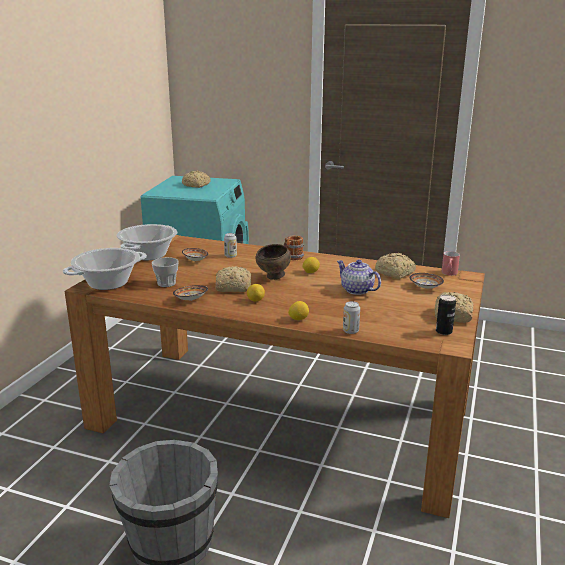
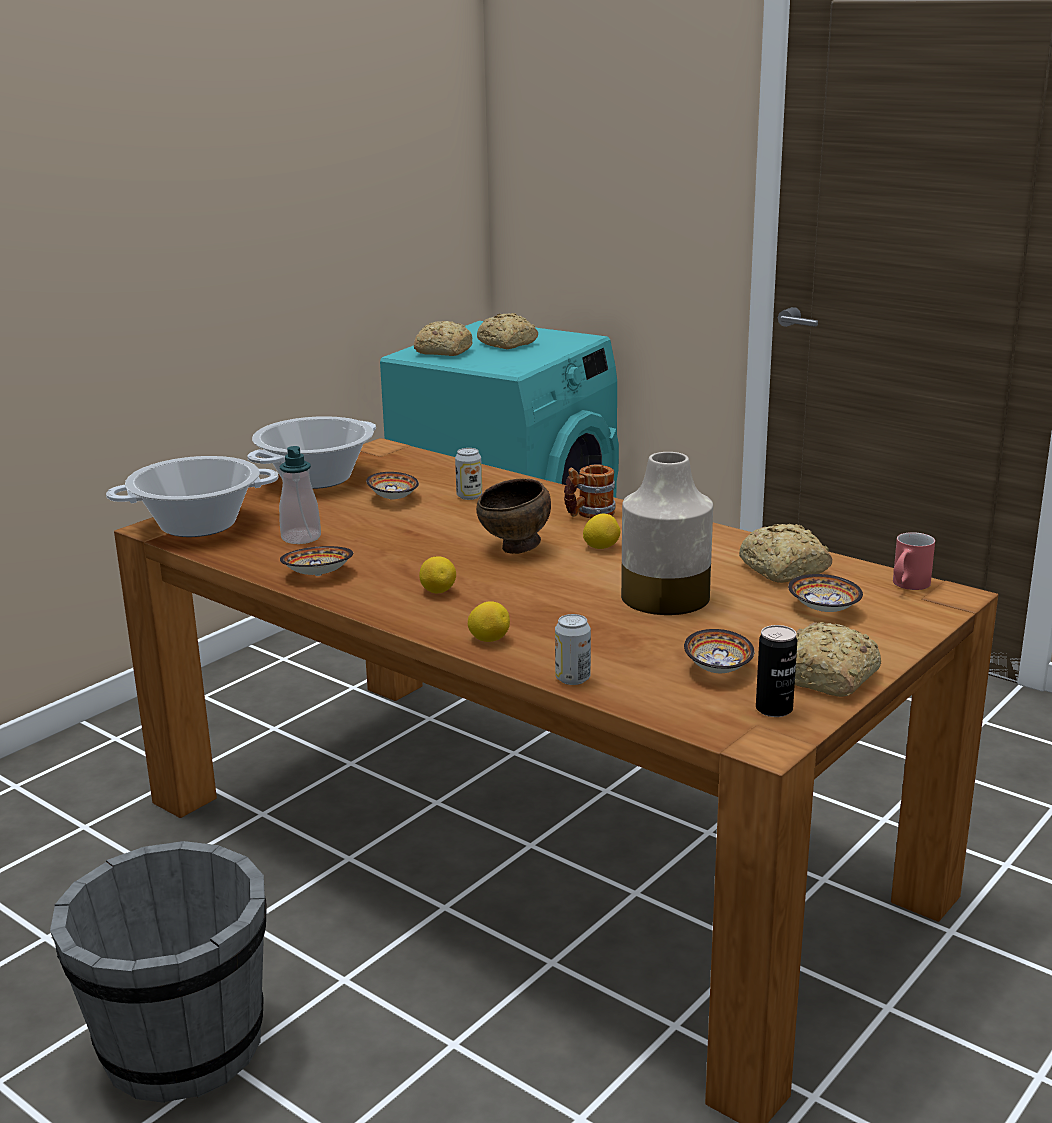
camera: 20 degrees right, 0 degrees up
cup [152,257,179,287] -> soap dispenser [279,446,321,544]
bread [216,266,251,292] -> bread moved to [414,321,473,356]
teapot [337,260,381,295] -> beige vase [621,452,713,615]
none -> bowl [684,629,754,673]

